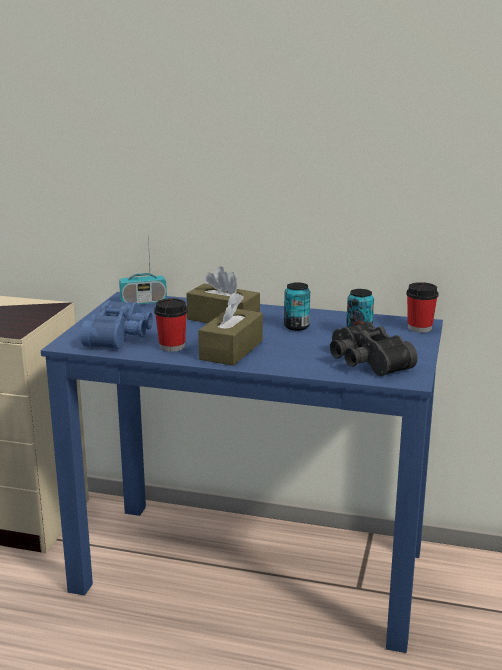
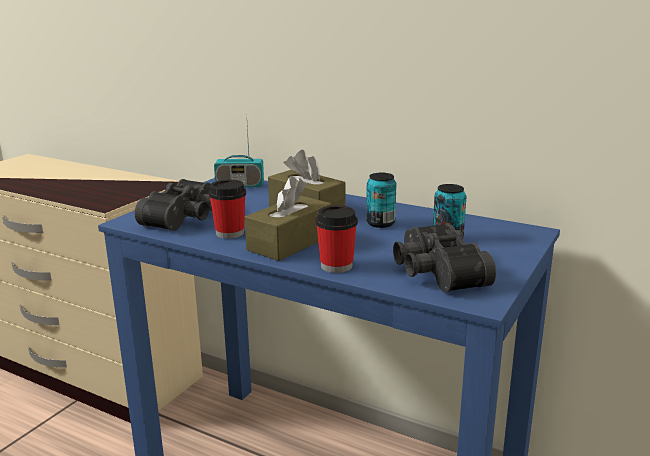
camera: 15 degrees right, 0 degrees up
blue binoculars [81,301,153,349] -> black binoculars [135,179,212,231]
cup [406,282,439,332] -> cup moved to [316,206,358,273]

